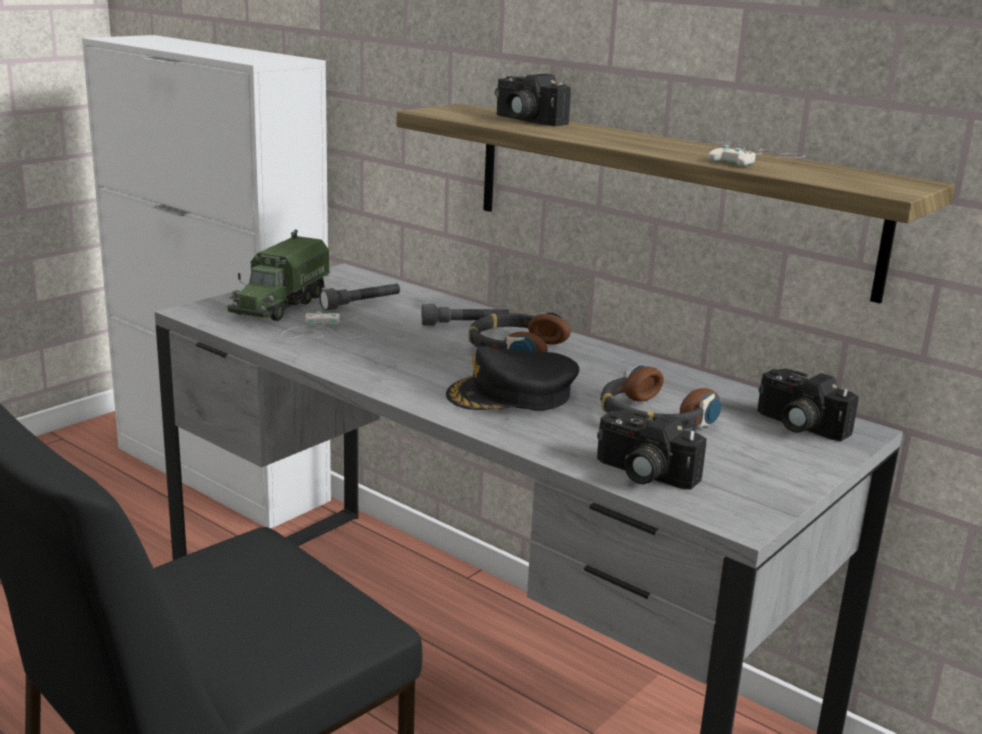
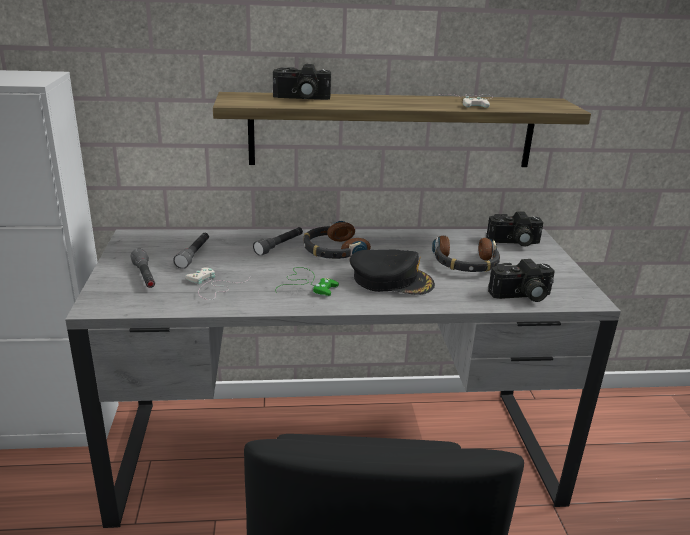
camera: 45 degrees left, 5 degrees up
toy truck [227,229,330,321] -> grey flashlight [131,249,155,288]
black cap [446,346,579,411] -> black cap turned 105 degrees counterclockwise [350,250,435,295]
none -> green game controller [275,267,339,297]

